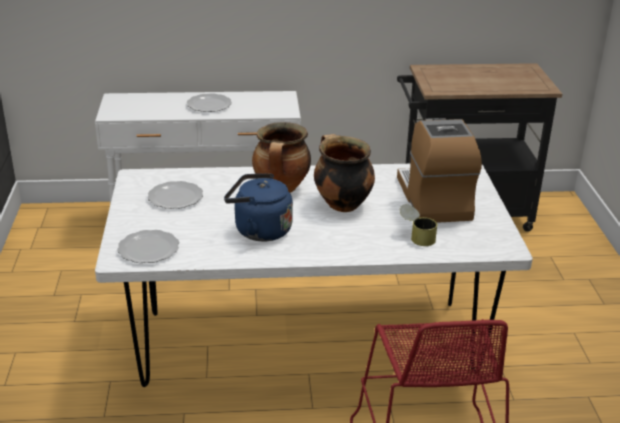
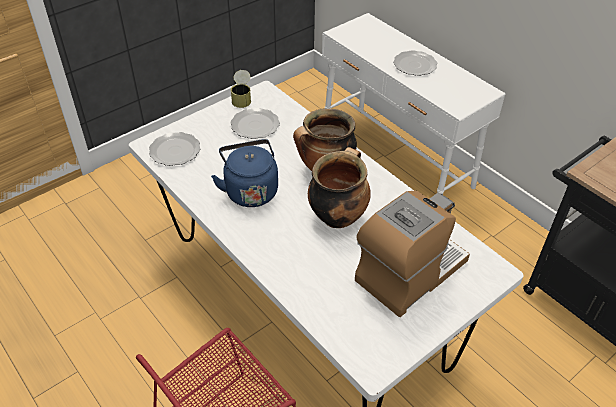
camera: 55 degrees right, 15 degrees up
can [400,204,438,246] -> can moved to [231,70,251,108]

